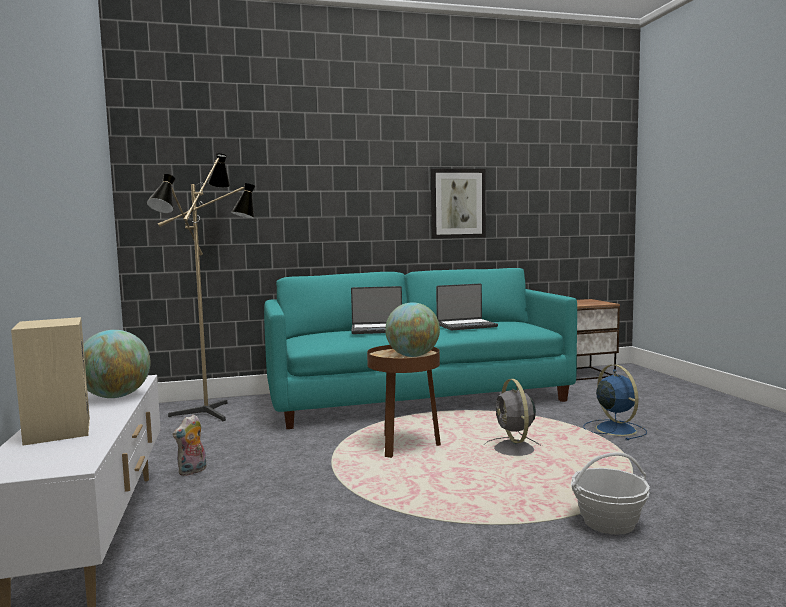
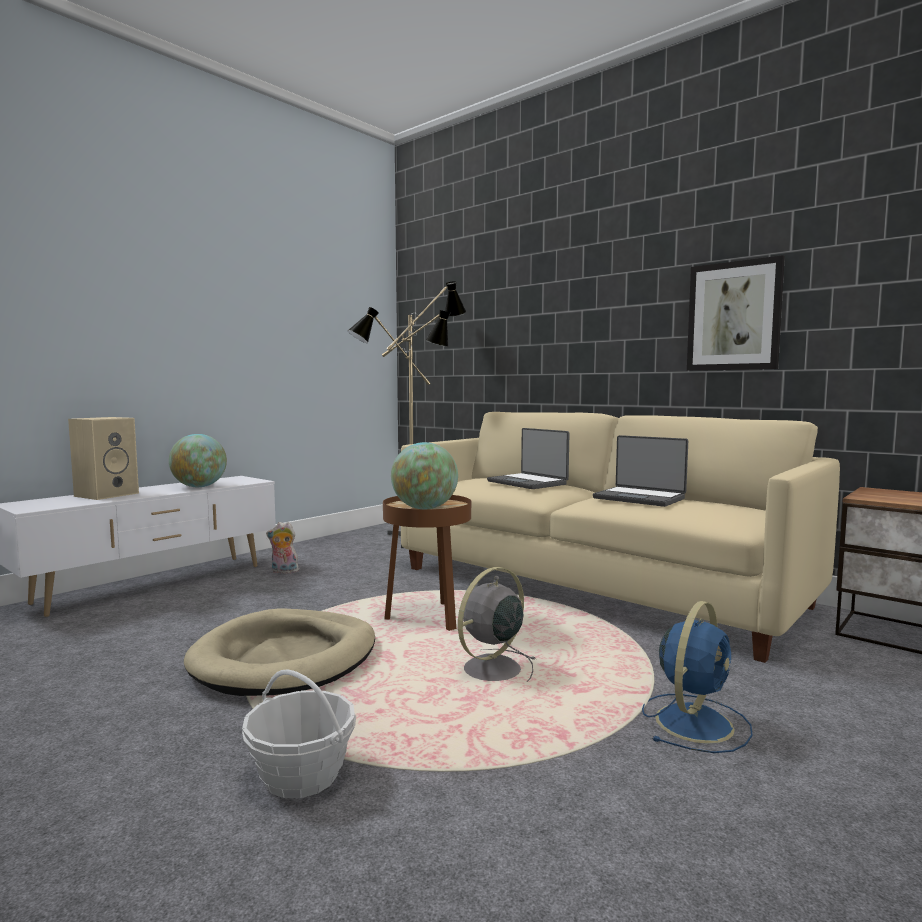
camera: 55 degrees right, 0 degrees up
turquoise sofa [264,268,577,429] -> beige sofa [401,412,840,663]
none -> beige dog bed [184,608,375,696]

